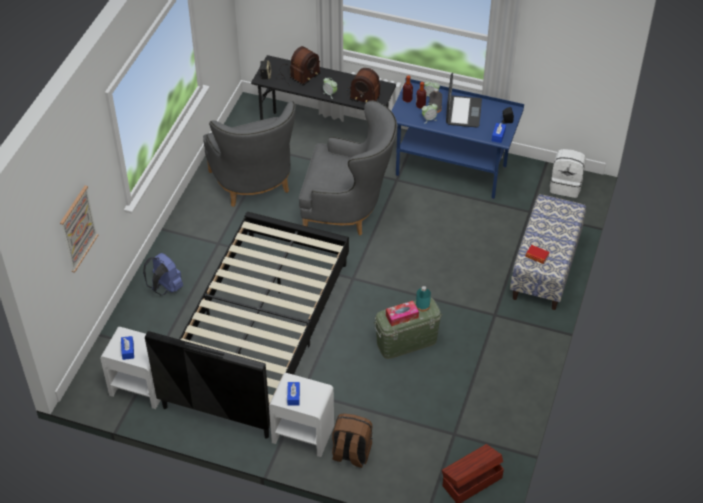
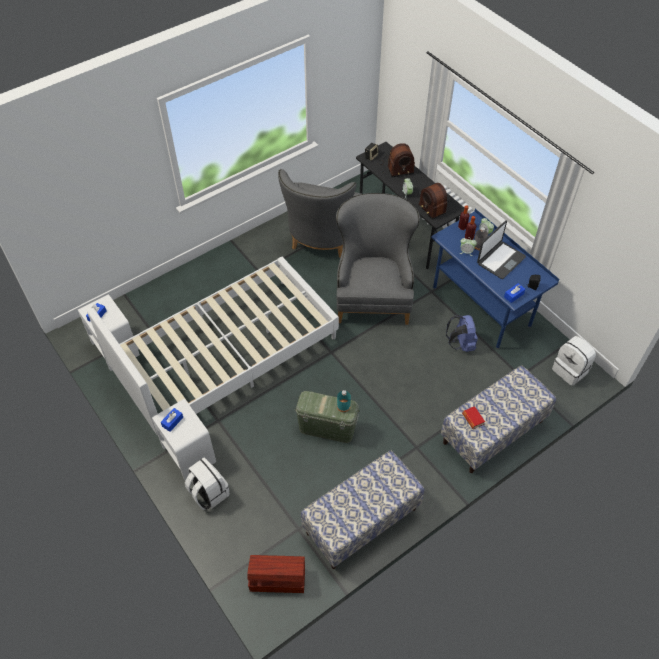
camera: 35 degrees right, 5 degrees up
picture [60,185,98,273] -> none
blue backpack [143,253,183,295] -> blue backpack moved to [446,315,478,352]
black bed [145,212,349,439] -> white bed [87,257,339,436]
grey armchair [299,101,397,236] -> grey armchair turned 135 degrees counterclockwise [336,193,420,325]
brown backpack [332,413,372,468] -> white backpack [185,457,229,510]
tissue box [386,301,419,326] -> none
none -> bench [301,451,425,569]

